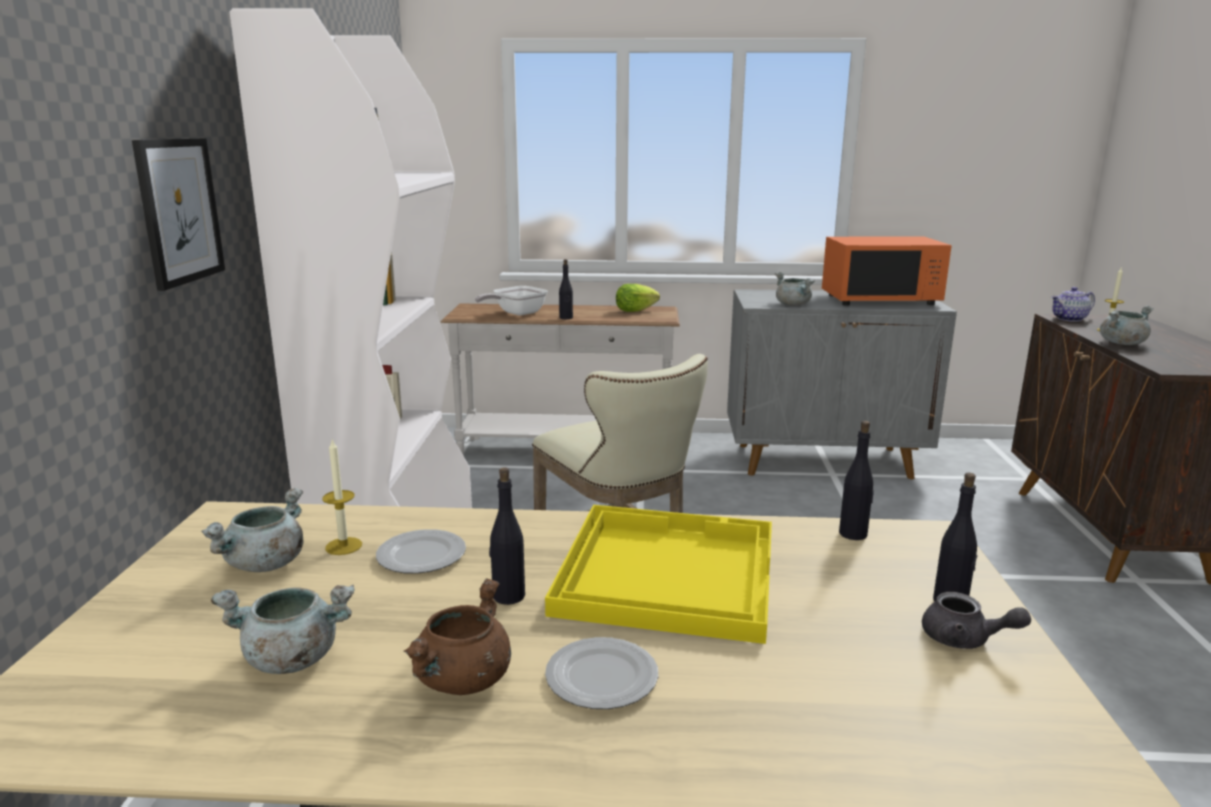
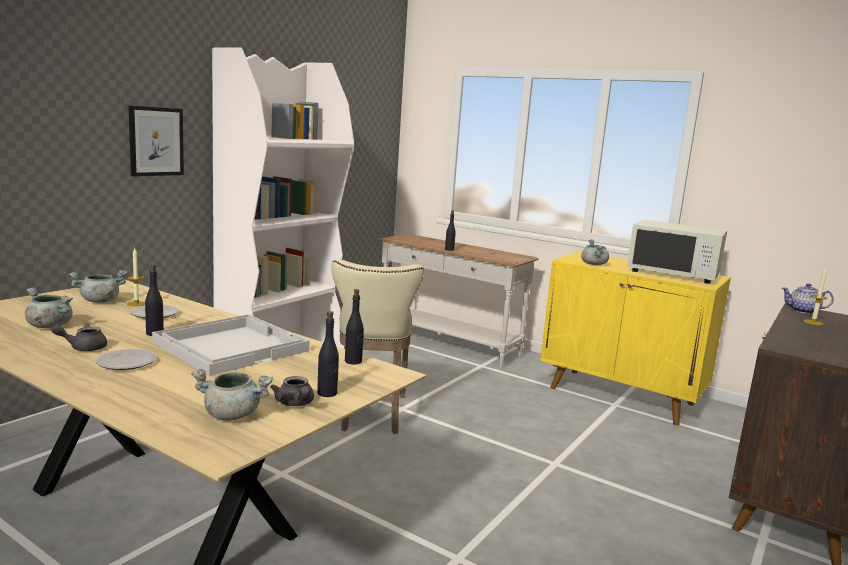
camera: 30 degrees right, 5 degrees down
brown cooking pot [404,578,511,695] -> grey teapot [51,323,107,351]
frying pan [475,286,548,316] -> none
yellow tray [545,505,772,644] -> white tray [152,314,310,376]
lettuce [616,284,660,312] -> none
grey cabinet [727,289,957,479] -> yellow cabinet [540,251,731,426]
orange microwave [822,237,952,306] -> white microwave [627,220,727,284]
grey cooking pot [1100,306,1154,345] -> grey cooking pot moved to [191,369,273,420]

